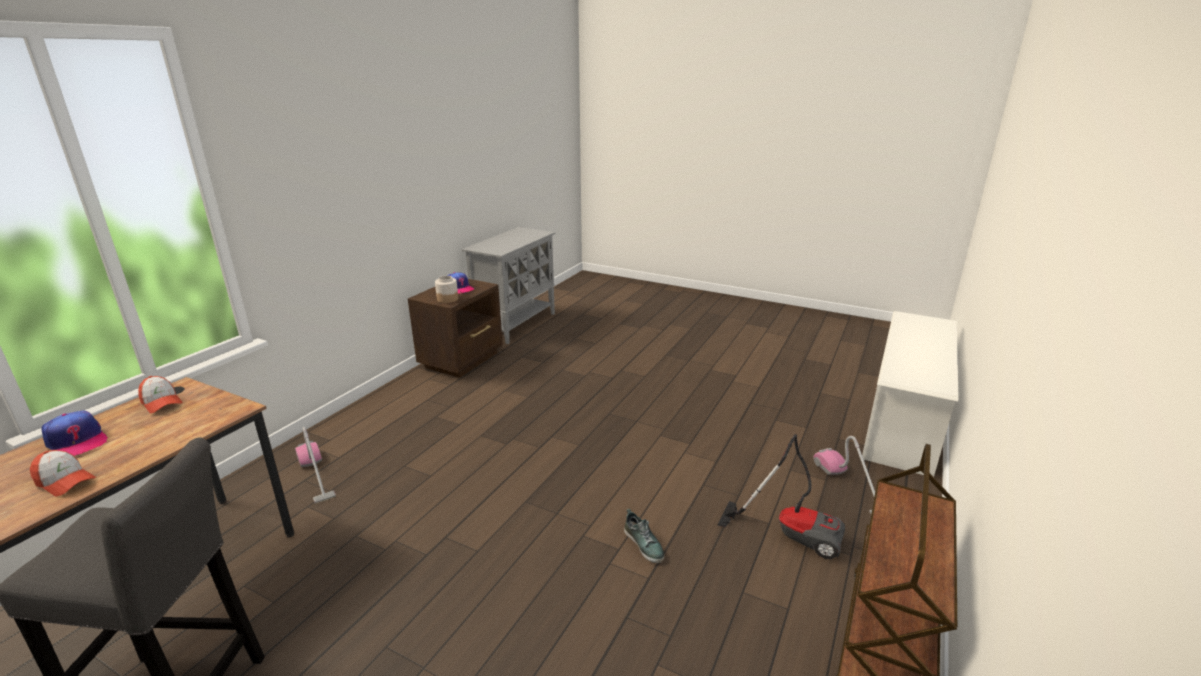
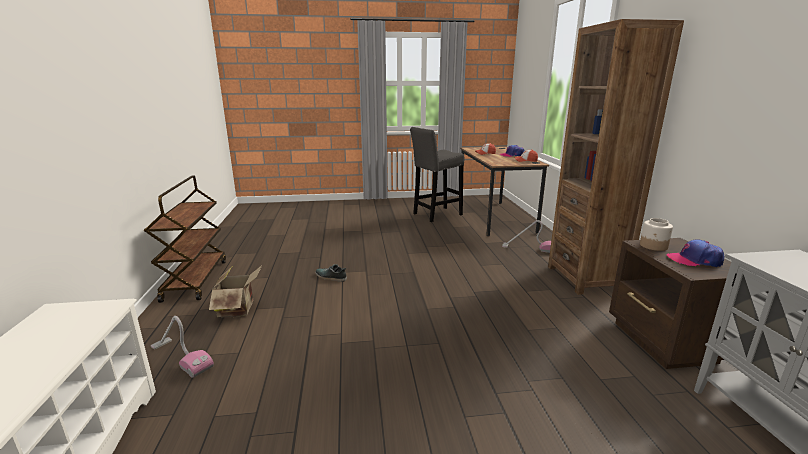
camera: 145 degrees right, 5 degrees down
vacuum cleaner [718,434,845,559] -> cardboard box [209,265,262,317]
none -> brown bookcase [548,19,684,295]

